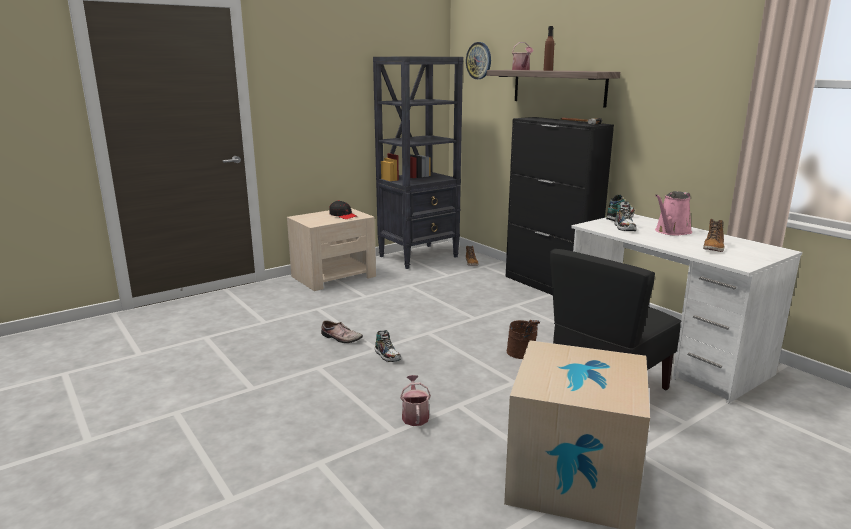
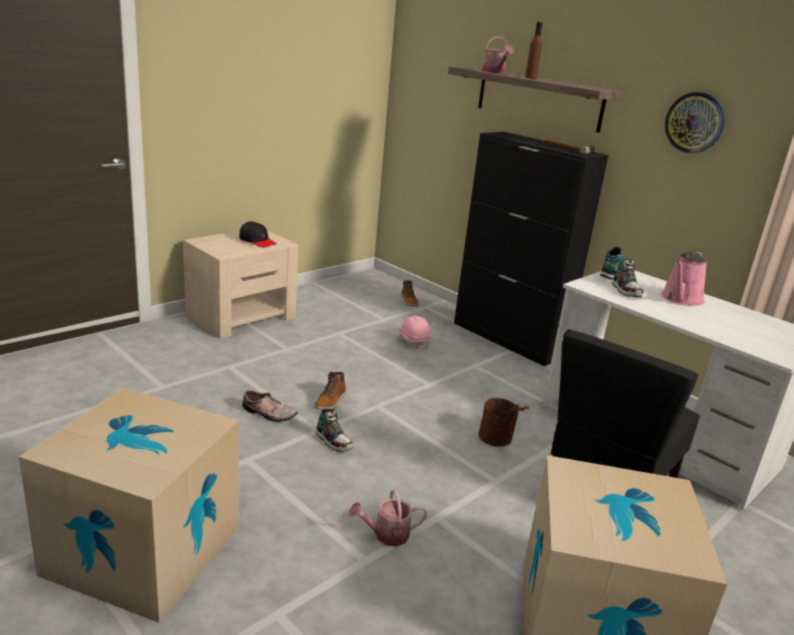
camera: 10 degrees left, 5 degrees up
black bookcase [373,57,463,269] -> none
watering can [400,375,431,426] -> watering can turned 90 degrees counterclockwise [348,490,427,547]
wall clock [466,42,491,79] -> wall clock moved to [665,92,725,153]
boot [703,219,724,252] -> boot moved to [314,372,346,410]
none -> cardboard box [19,388,239,623]
none -> pink hard hat [398,316,432,350]

